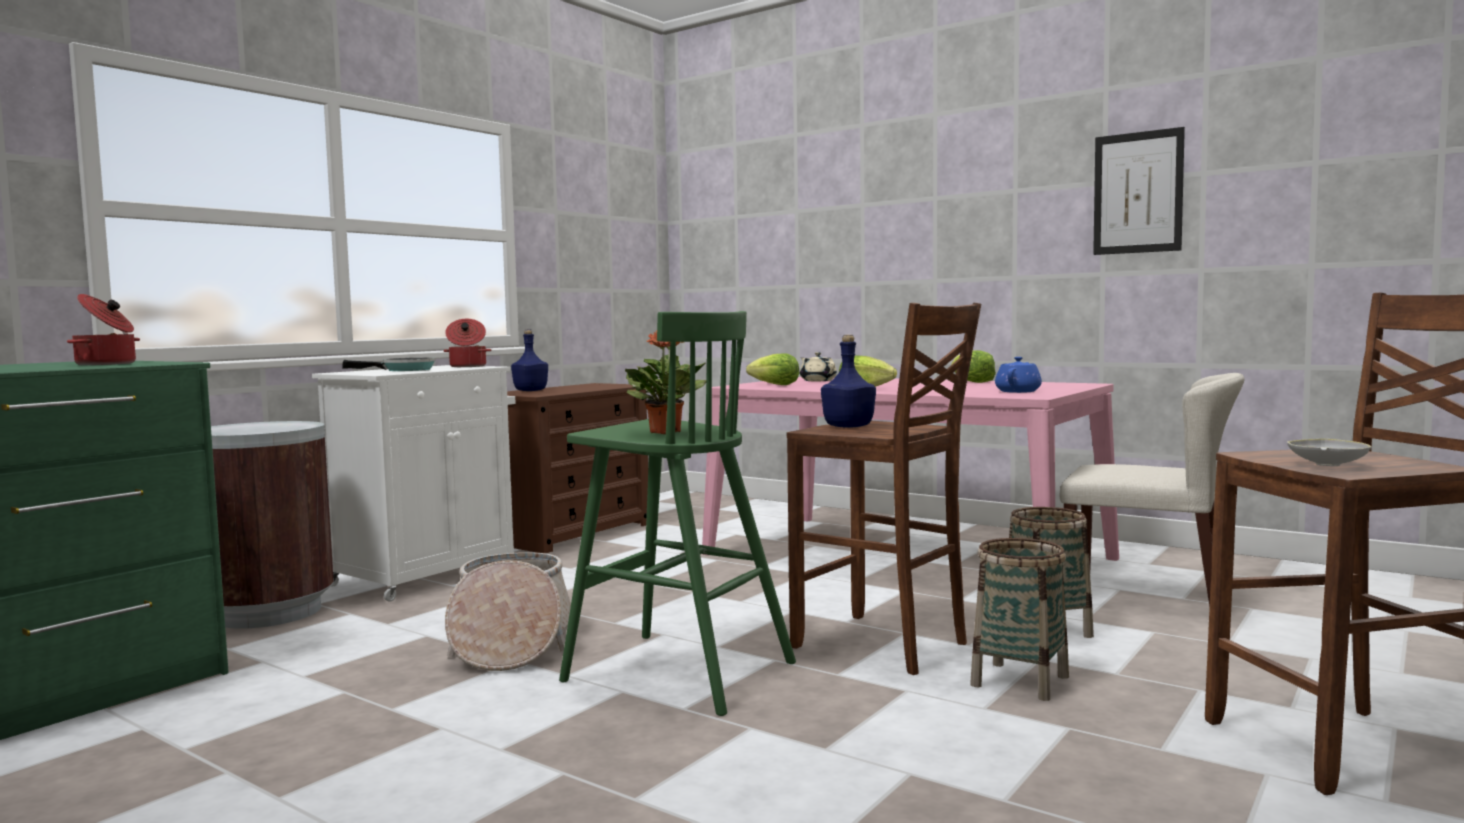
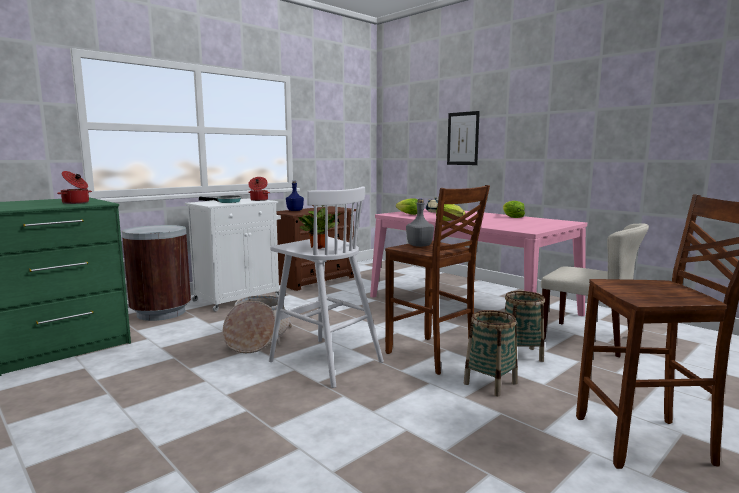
camera: 10 degrees right, 5 degrees up
green stool [559,311,796,716] -> white stool [269,187,384,388]
blue bottle [821,335,876,428] -> grey bottle [406,199,434,247]
blue teapot [995,357,1042,393] -> none
picture [1093,127,1185,255] -> picture moved to [447,111,480,165]
white bowl [1287,439,1371,466] -> none

